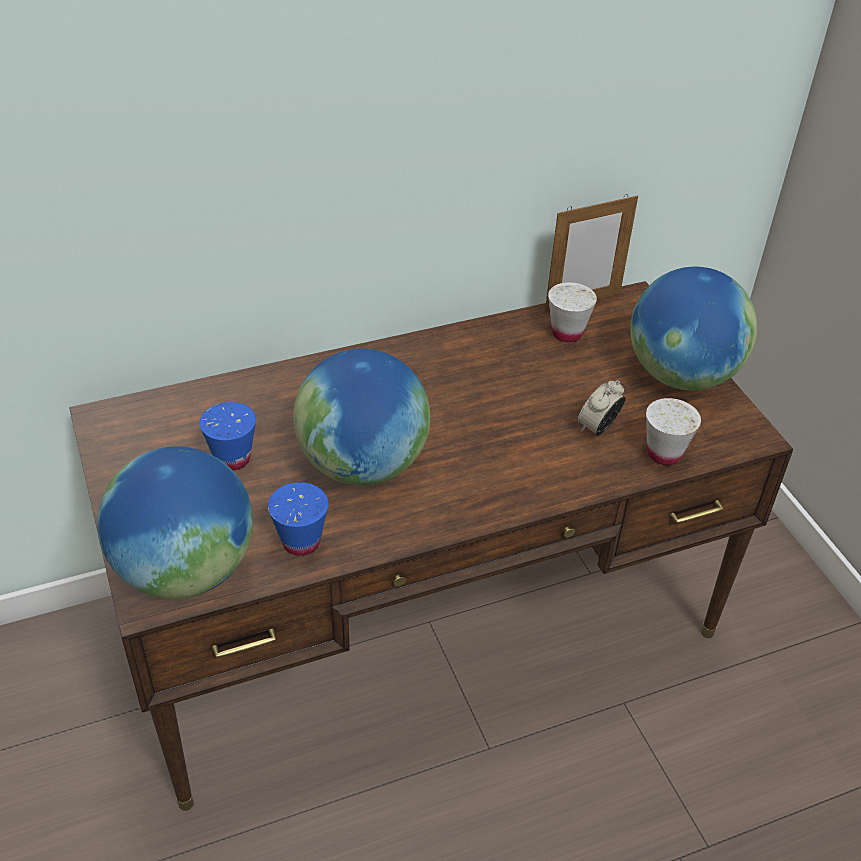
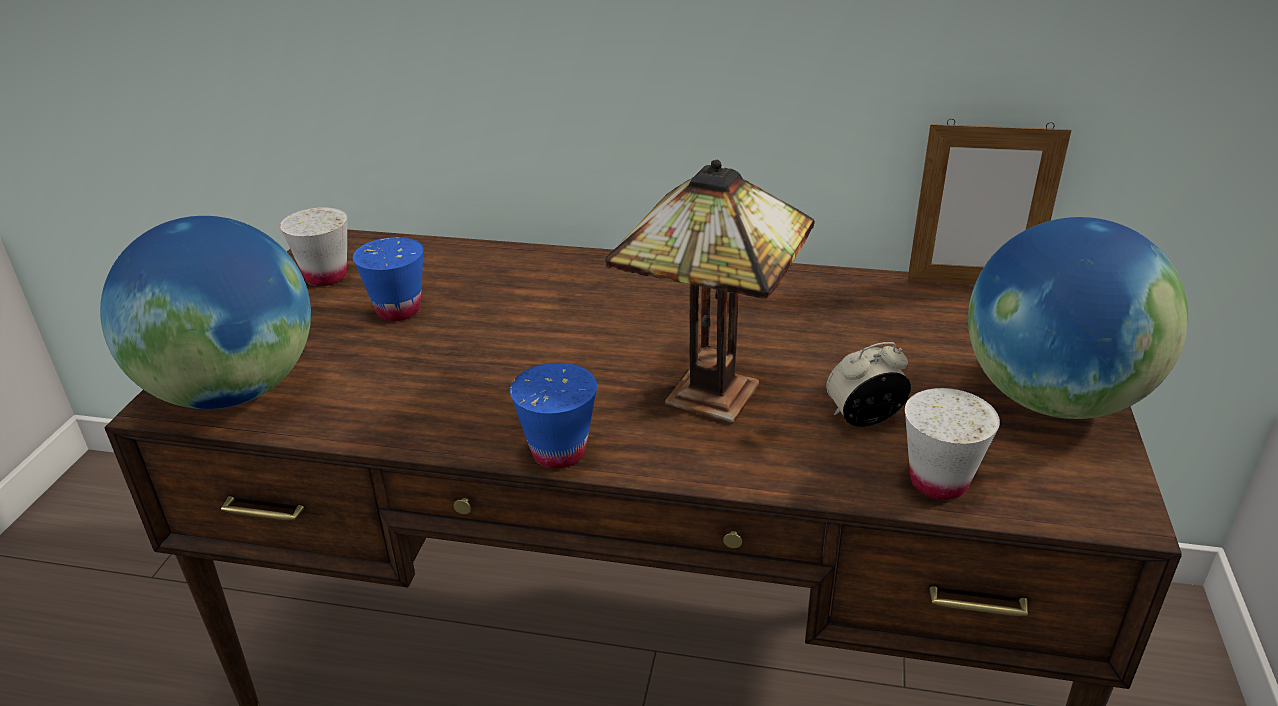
camera: 35 degrees right, 10 degrees down
blue cup [268,482,329,556] -> blue cup moved to [510,363,597,469]
globe [293,349,430,486] -> none
white cup [548,282,597,342] -> white cup moved to [280,207,348,286]
none -> table lamp [605,159,815,423]

